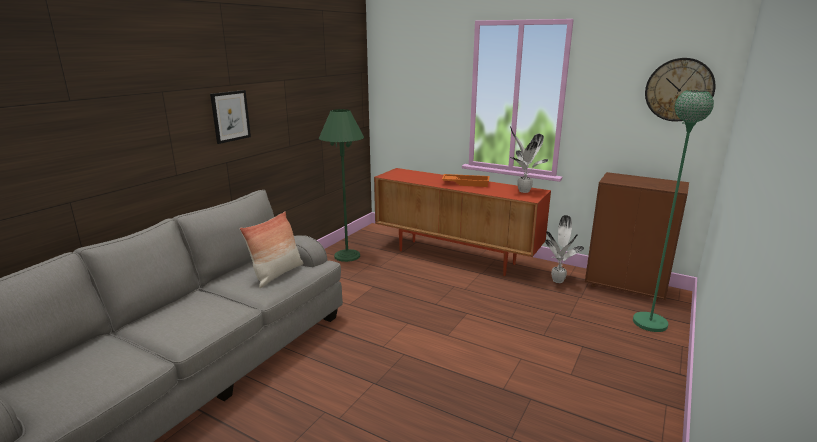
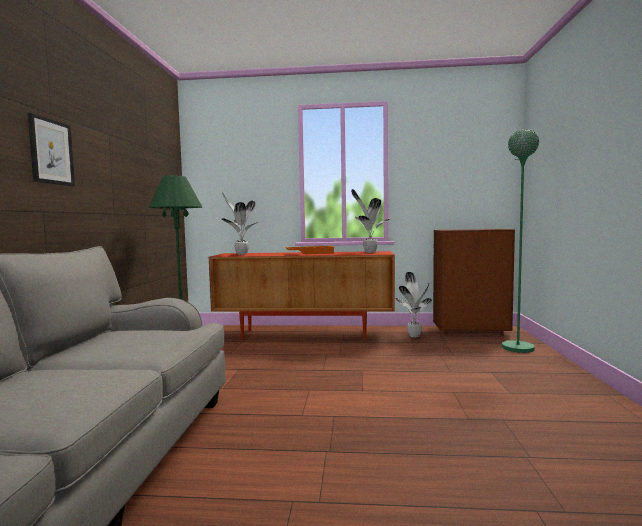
camera: 25 degrees left, 15 degrees down
pillow [240,211,304,288] -> none
wall clock [645,58,716,121] -> none
none -> potted plant [222,193,259,255]

